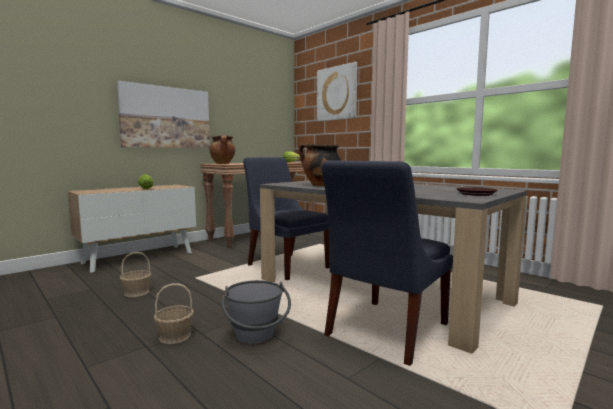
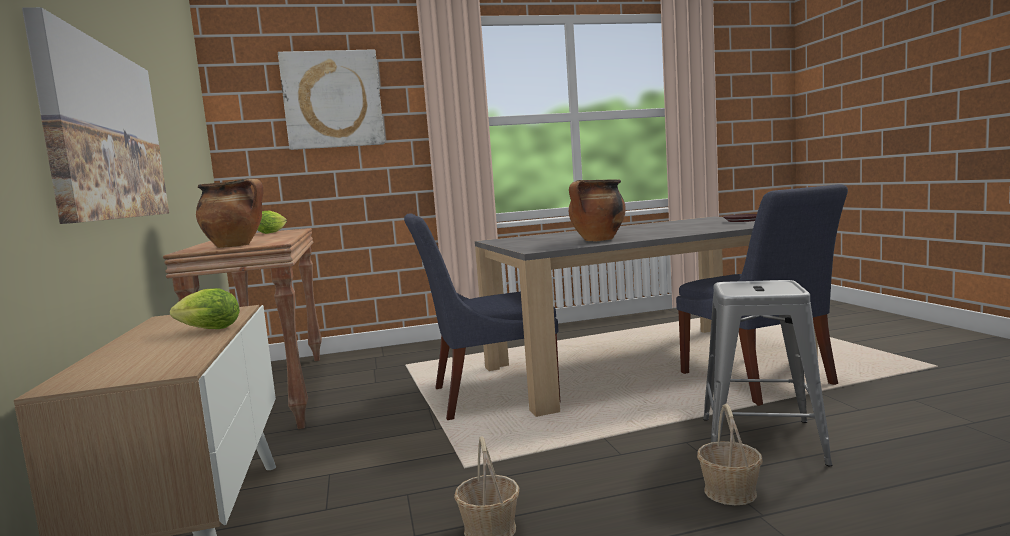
camera: 60 degrees left, 0 degrees up
grey bucket [221,280,291,345] -> grey stool [703,280,833,466]

